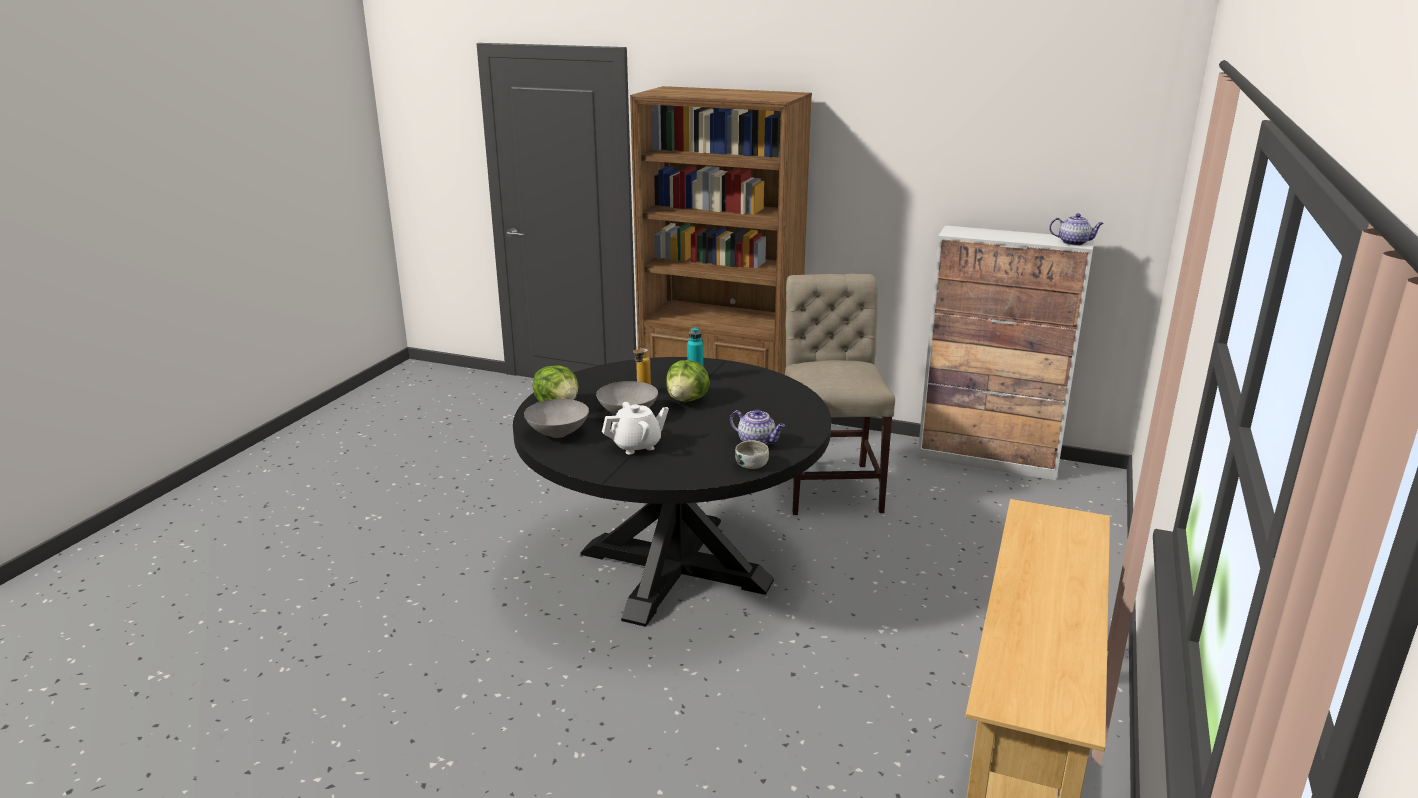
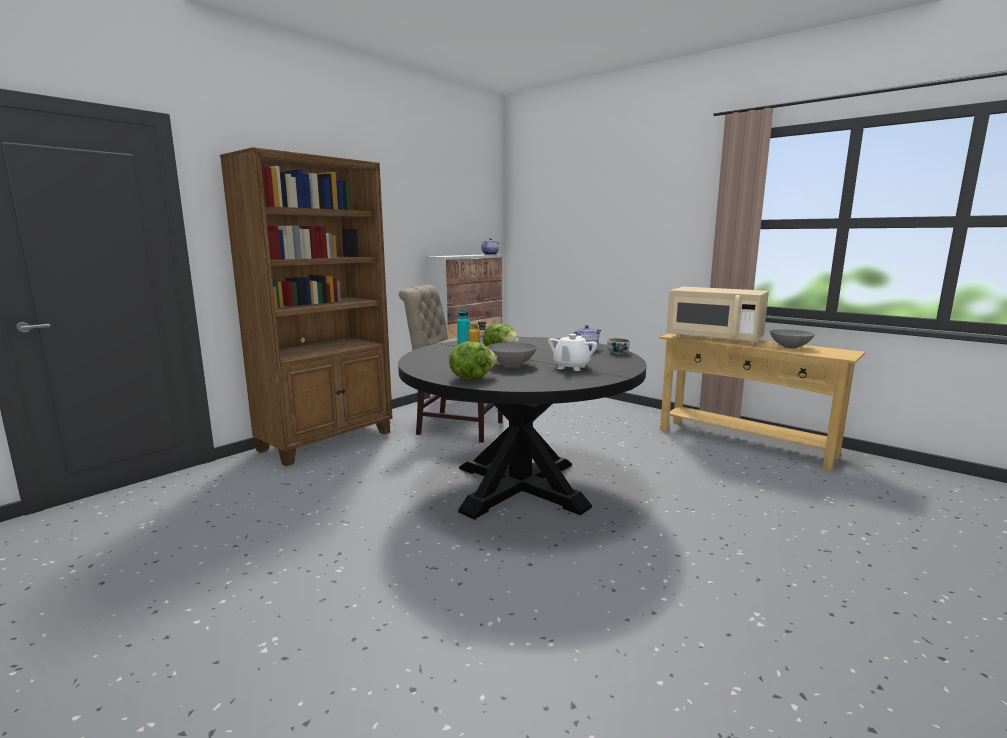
camera: 70 degrees left, 10 degrees down
grey bowl [524,399,589,438] -> grey bowl moved to [770,329,815,349]
white teapot [602,402,669,454] -> white teapot turned 150 degrees counterclockwise [548,334,597,371]
none -> beige microwave [666,287,769,345]

